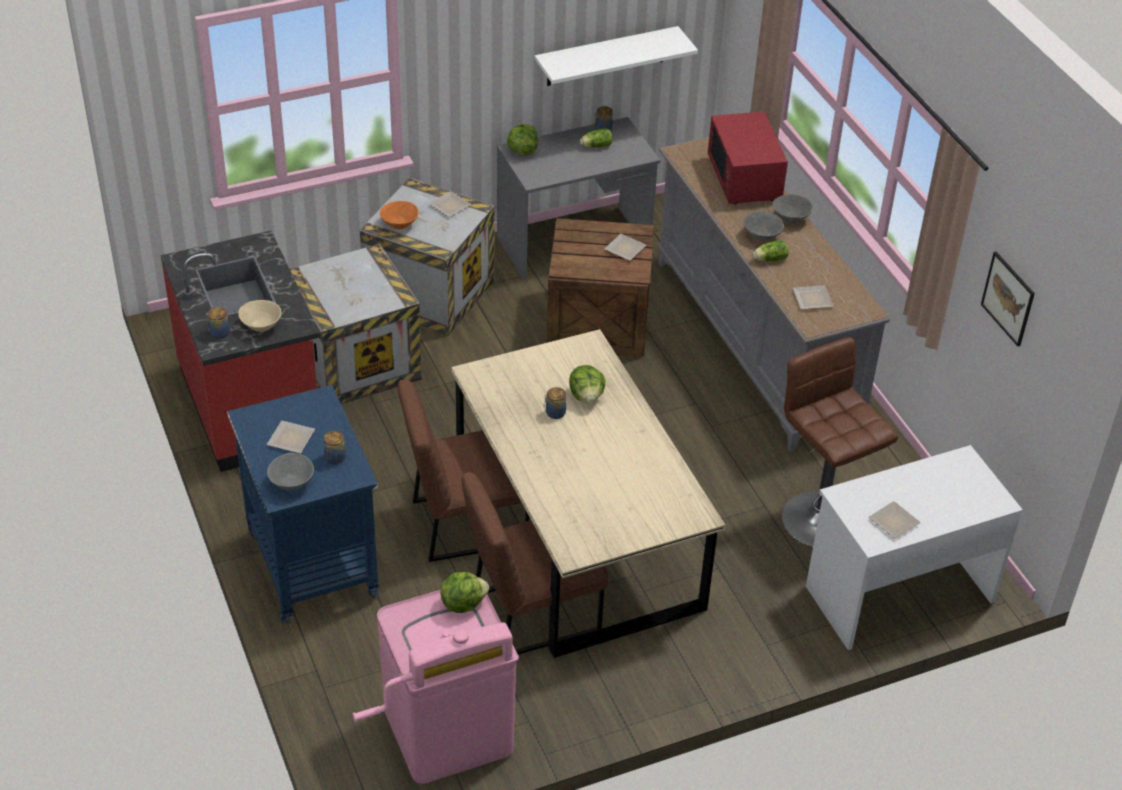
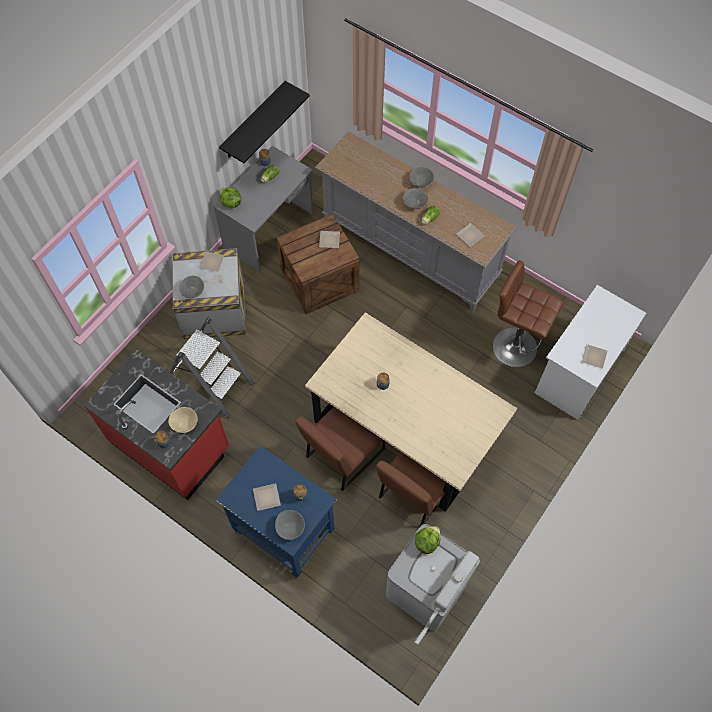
camera: 30 degrees left, 20 degrees up
crate [290,244,422,405] -> grey step ladder [170,318,255,418]
pink washing machine [353,590,519,784] -> grey washing machine [386,524,480,645]
orange bowl [380,201,419,229] -> grey bowl [179,276,204,298]
white shelf [535,26,698,86] -> black shelf [219,81,310,163]
lettuce [569,365,605,403] -> none
red microwave [708,111,788,205] -> none
picture [981,252,1035,346] -> none

